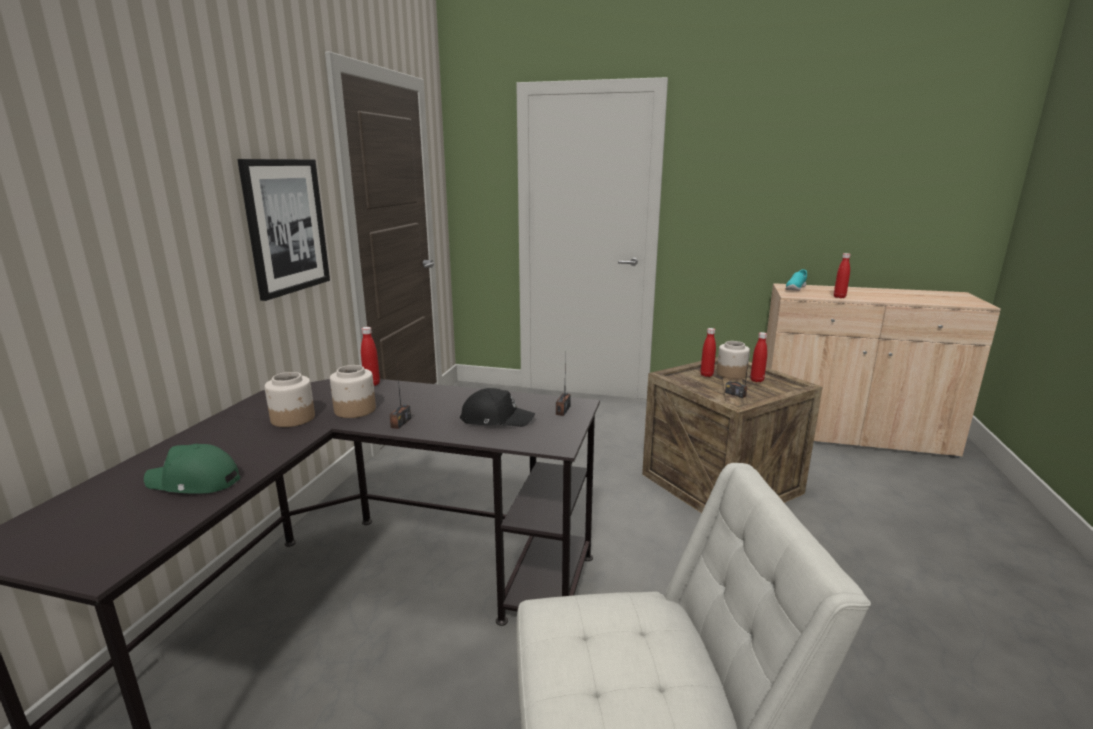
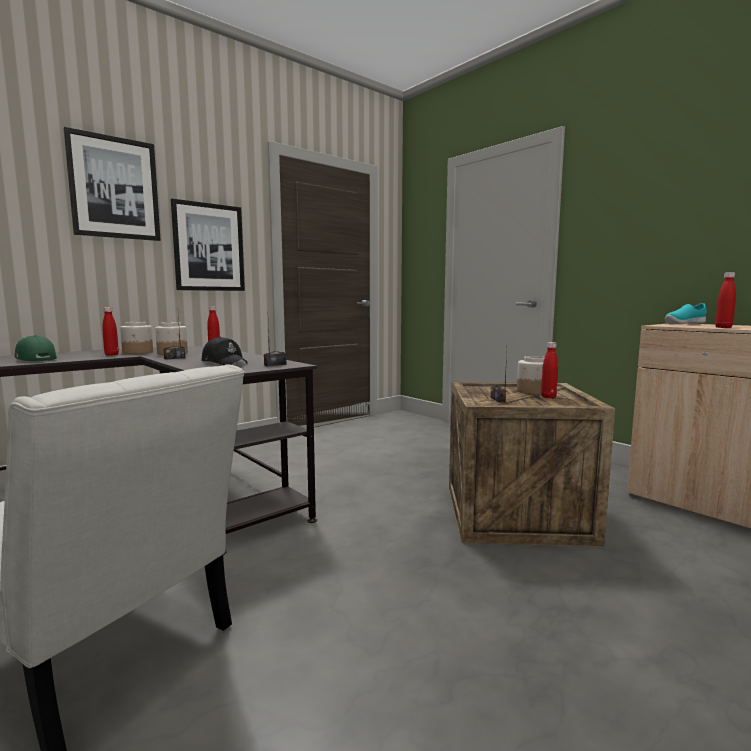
camera: 35 degrees right, 10 degrees down
red bottle [701,328,716,377] -> red bottle moved to [102,307,119,356]
none -> picture [64,127,161,241]

